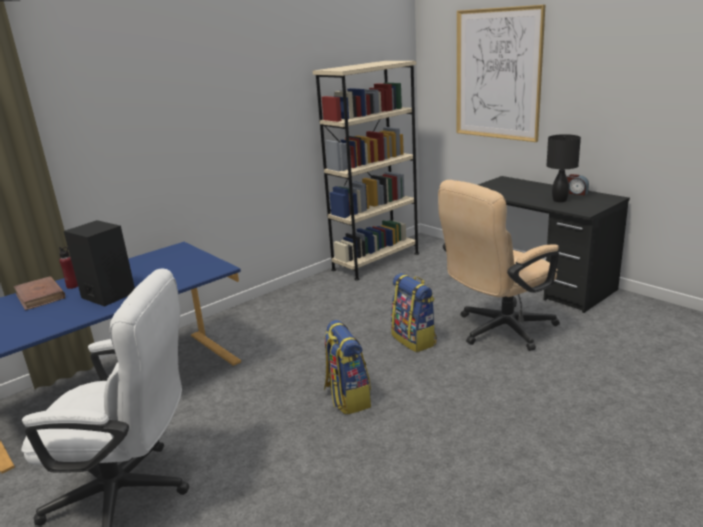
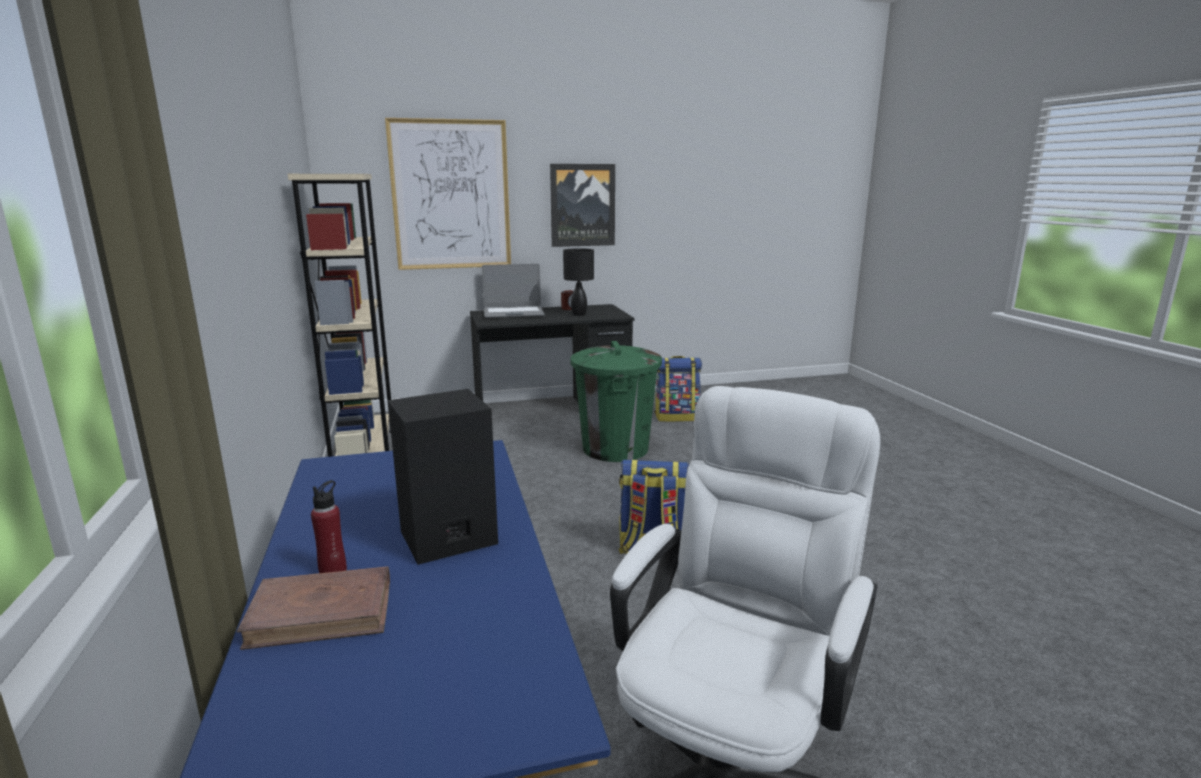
camera: 65 degrees left, 5 degrees down
backpack [391,273,437,352] -> backpack moved to [655,356,702,422]
beige office chair [438,180,560,351] -> green trash can [571,341,662,462]
none -> laptop [482,264,545,318]
none -> picture [550,164,615,247]

